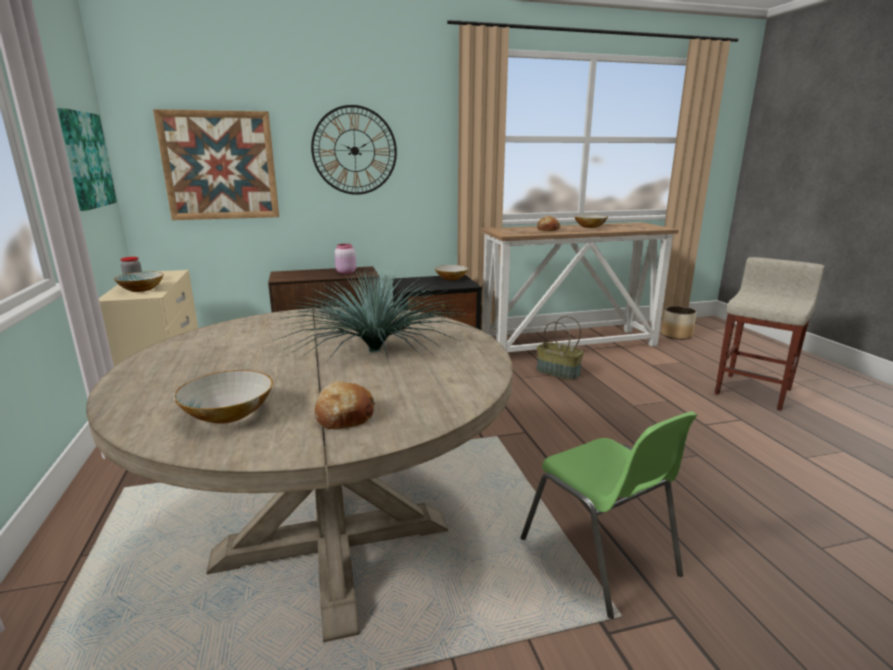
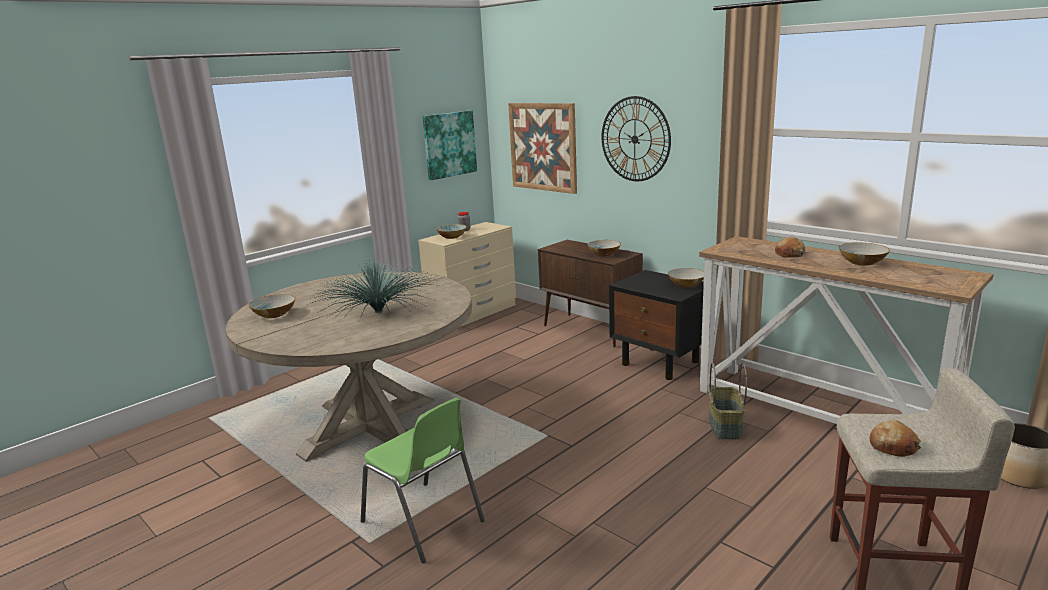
camera: 60 degrees right, 0 degrees up
bread [314,381,375,429] -> bread moved to [870,420,921,457]
pink jar [334,244,356,274] -> bowl [587,240,621,256]
green chair [521,411,697,619] -> green chair turned 75 degrees counterclockwise [361,398,485,563]

